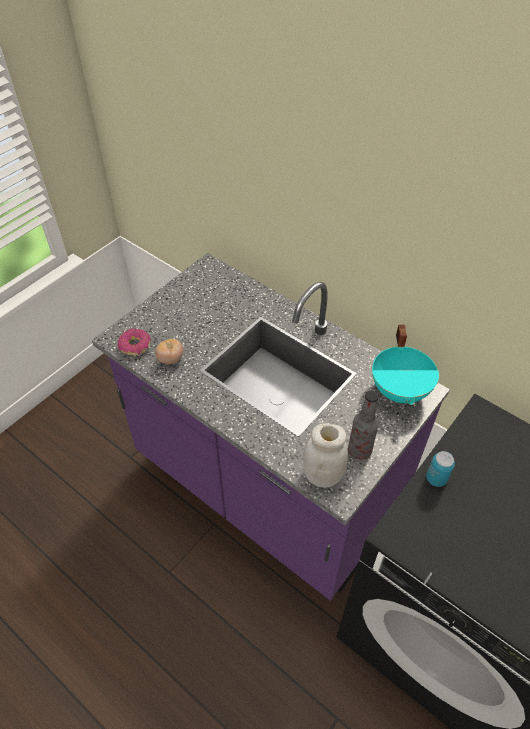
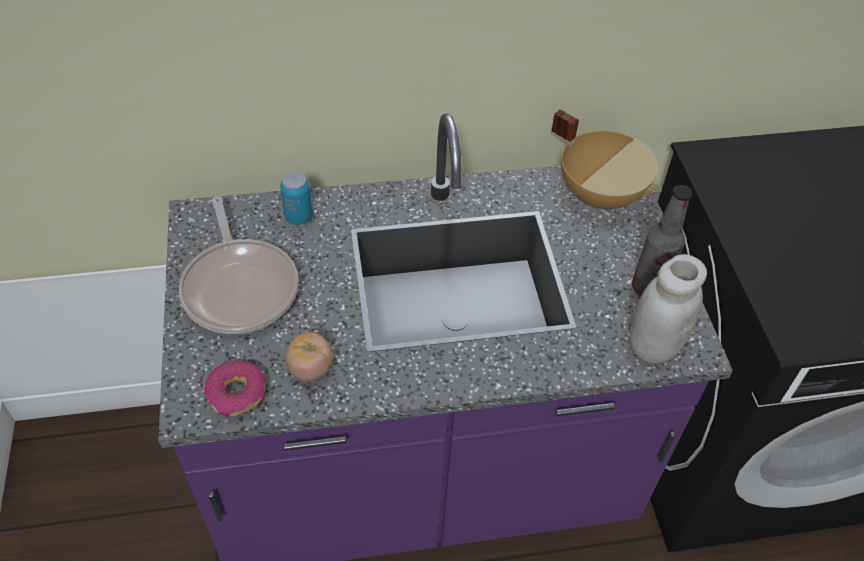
camera: 50 degrees left, 0 degrees up
turquoise cooking pot [372,325,439,405] -> beige cooking pot [551,109,662,209]
can [426,451,455,487] -> can moved to [280,172,313,225]
none -> frying pan [179,196,299,334]

